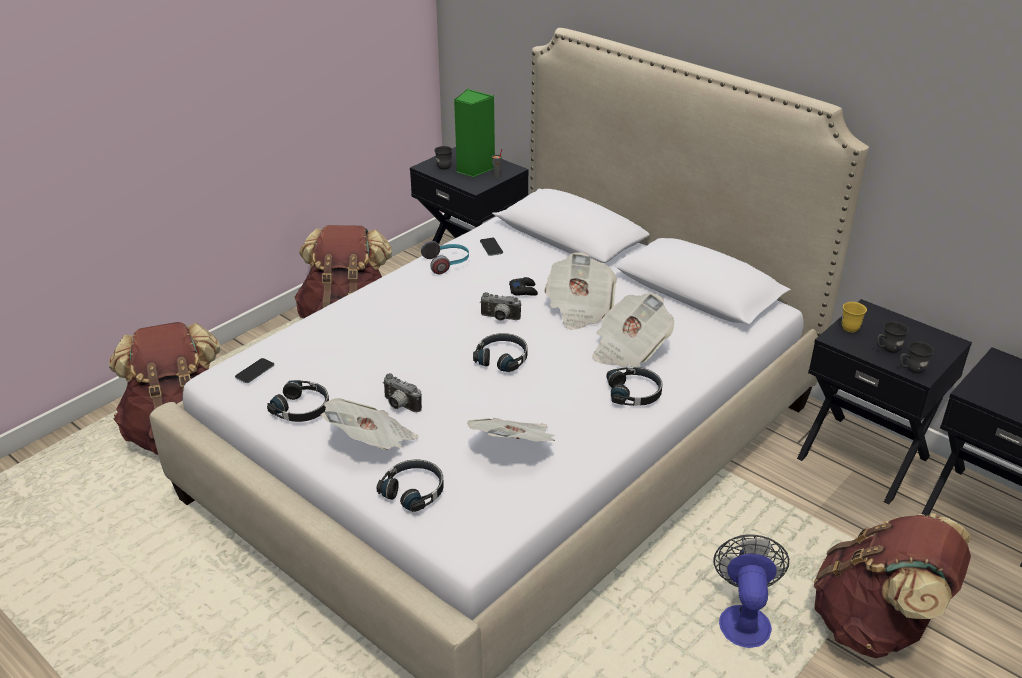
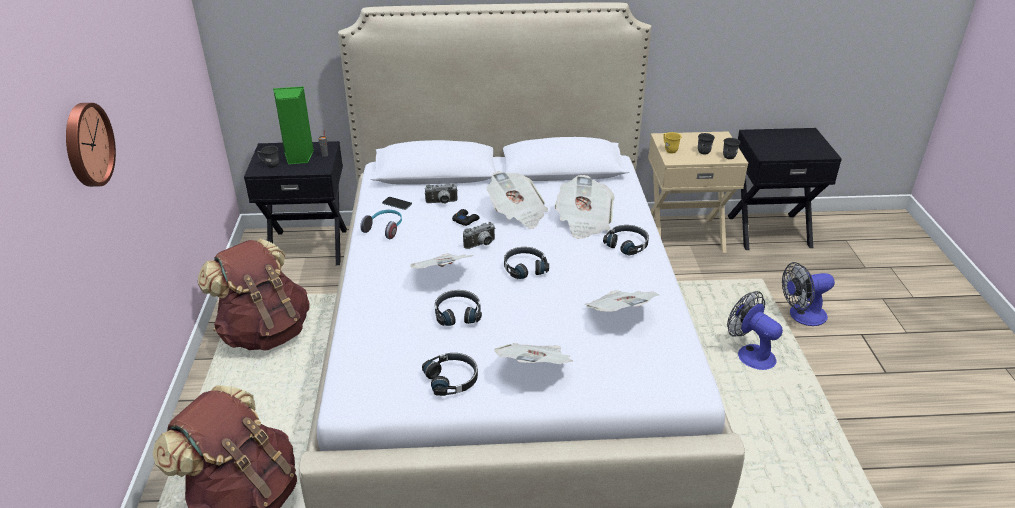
camera: 45 degrees left, 0 degrees up
phone [235,358,274,383] -> none
black headphones [376,459,444,512] -> black headphones moved to [435,290,482,326]
camera [383,373,422,412] -> camera moved to [425,184,458,204]
black nightstand [797,299,972,504] -> beige nightstand [648,131,748,253]
brown backpack [814,513,971,658] -> fan [782,262,835,326]
none -> wall clock [66,103,116,187]
none -> newspaper [410,253,473,268]

